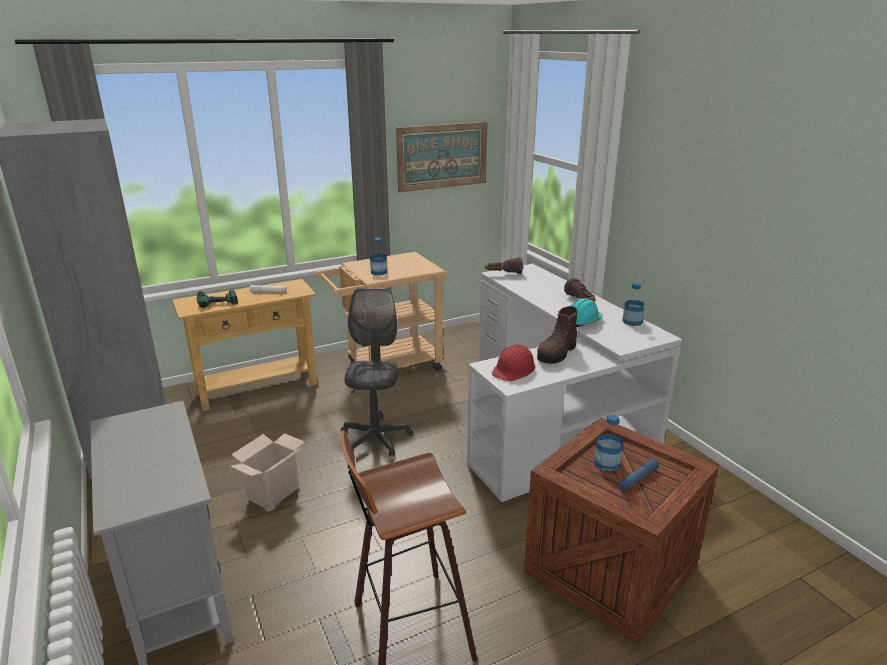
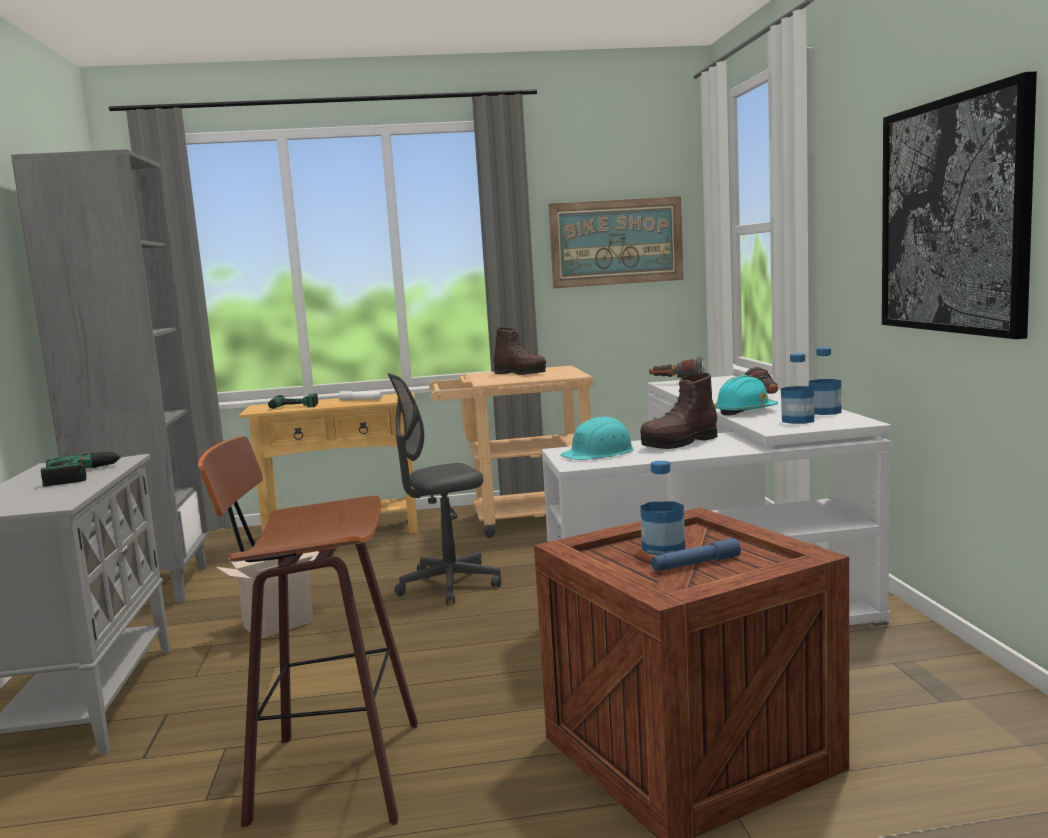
camera: 20 degrees right, 15 degrees down
grey office chair [341,288,413,457] -> grey office chair turned 135 degrees counterclockwise [388,373,502,604]
bottle [370,238,387,275] -> bottle moved to [781,353,814,424]
red hard hat [492,345,535,381] -> turquoise hard hat [560,416,634,460]
none -> power drill [40,452,137,487]
none -> brown boot [493,328,546,375]
none -> picture [882,71,1037,339]

